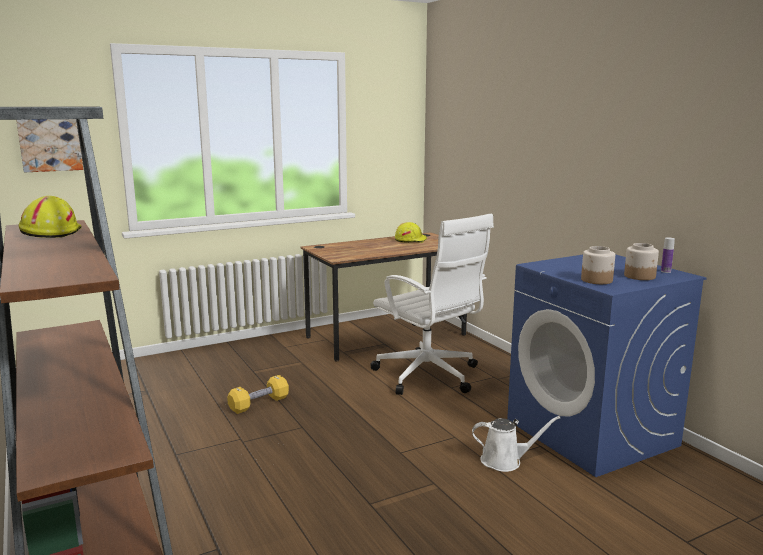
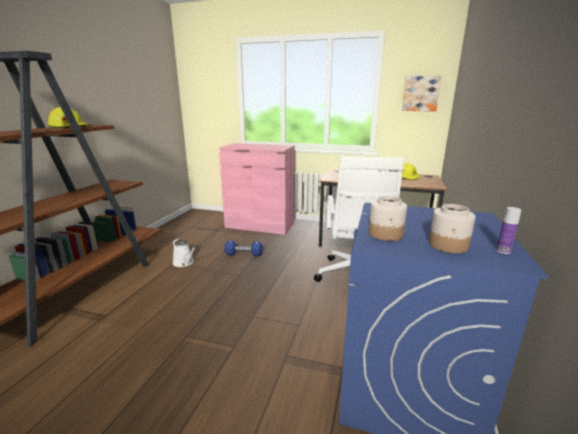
camera: 45 degrees right, 5 degrees up
picture [16,119,83,172] -> picture moved to [402,76,441,111]
yellow dumbbell [227,375,289,414] -> blue dumbbell [225,241,263,256]
white watering can [472,416,560,472] -> white watering can moved to [173,238,196,267]
none -> pink cabinet [219,143,295,235]

